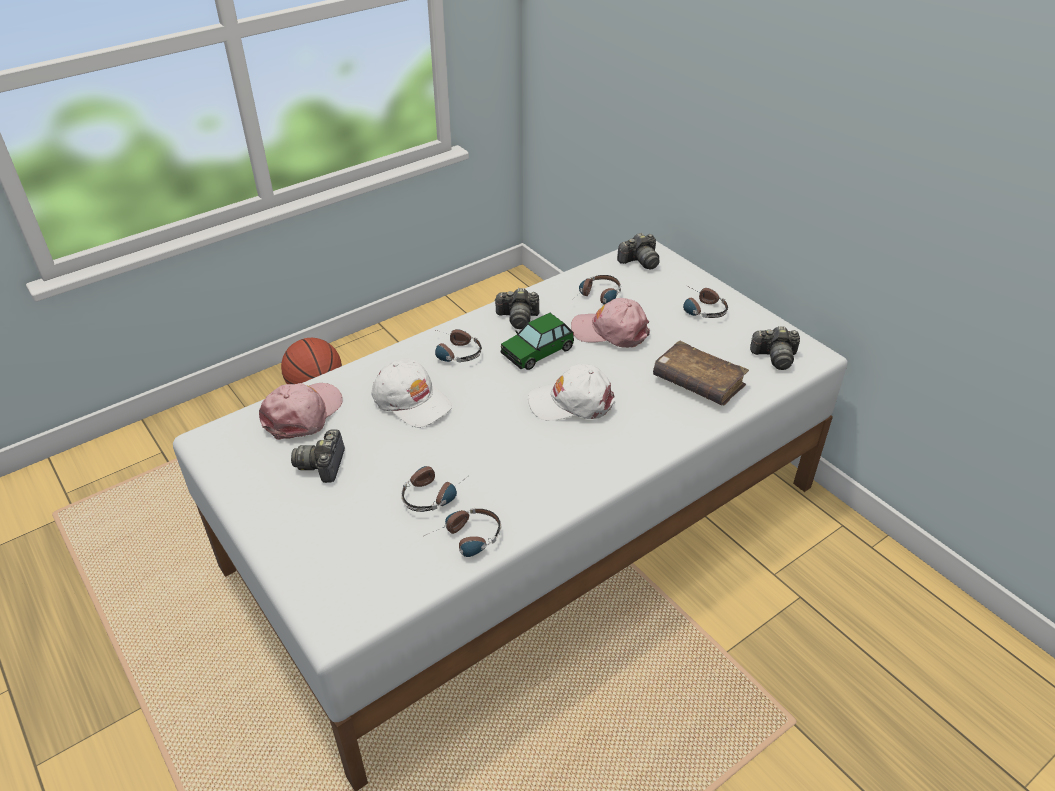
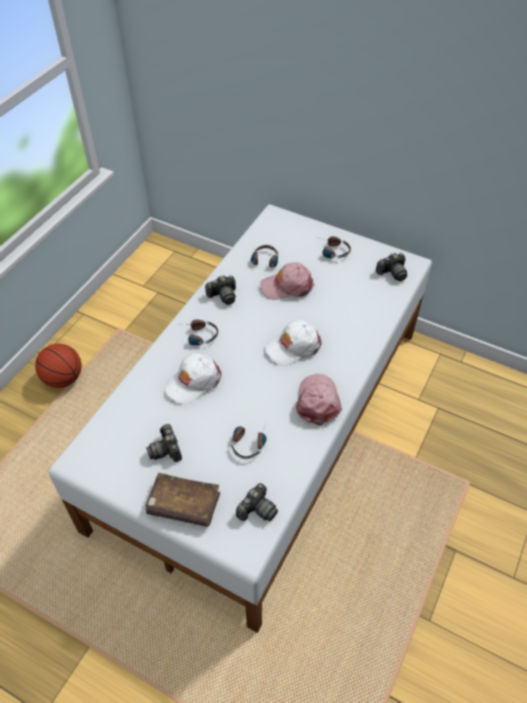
camera: 25 degrees left, 10 degrees up
pink cap [259,383,343,440] -> pink cap moved to [296,374,342,426]
white cap [371,358,452,428] -> white cap turned 120 degrees clockwise [164,353,222,405]
headphones [424,508,501,557] -> none
toy car [500,313,574,370] -> none
camera [617,233,660,269] -> camera moved to [236,483,278,521]
brown book [653,341,749,405] -> brown book moved to [146,473,220,527]

